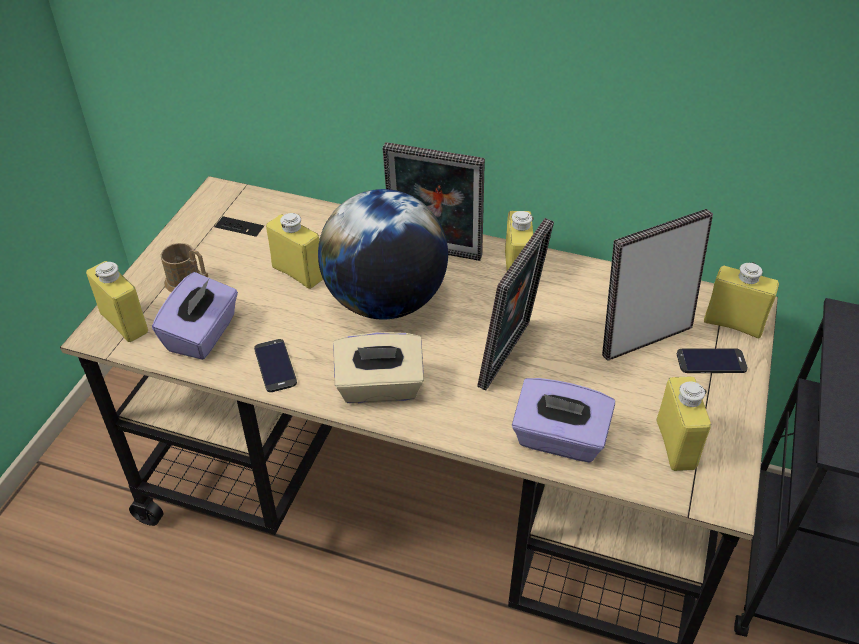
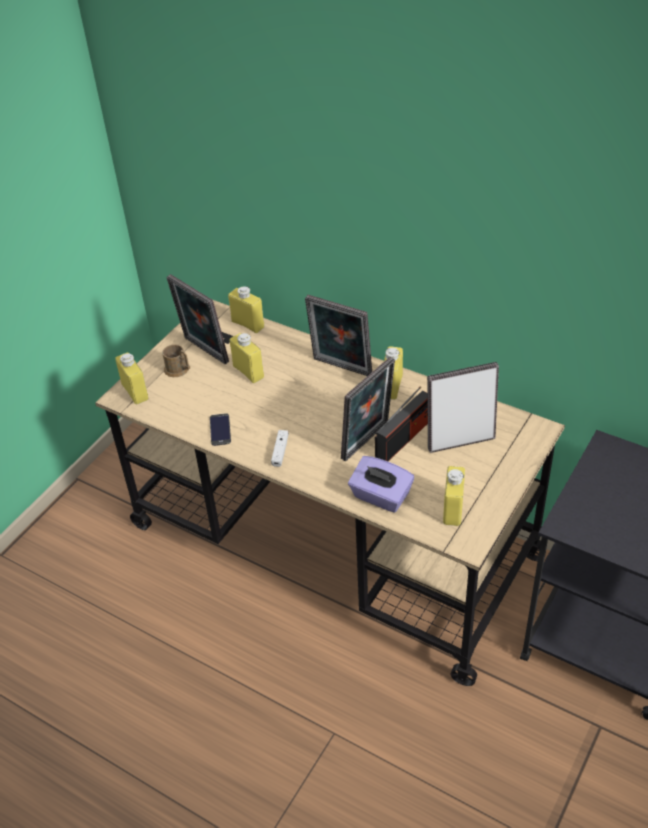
camera: 15 degrees right, 0 degrees up
purple tissue box [152,272,238,360] -> none
globe [318,189,448,320] -> none
beige tissue box [333,332,424,404] -> white game controller [271,430,289,467]
phone [677,348,748,373] -> none
yellow bottle [704,262,779,338] -> yellow bottle moved to [228,286,264,333]
none -> picture frame [166,274,229,364]
none -> radio [375,386,428,461]

